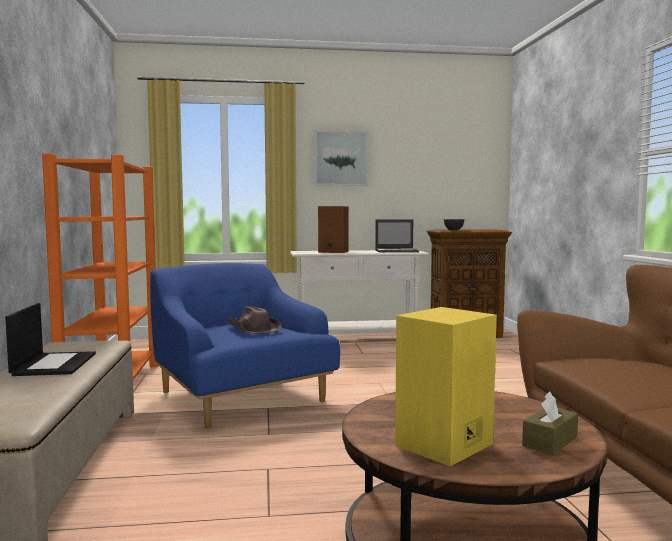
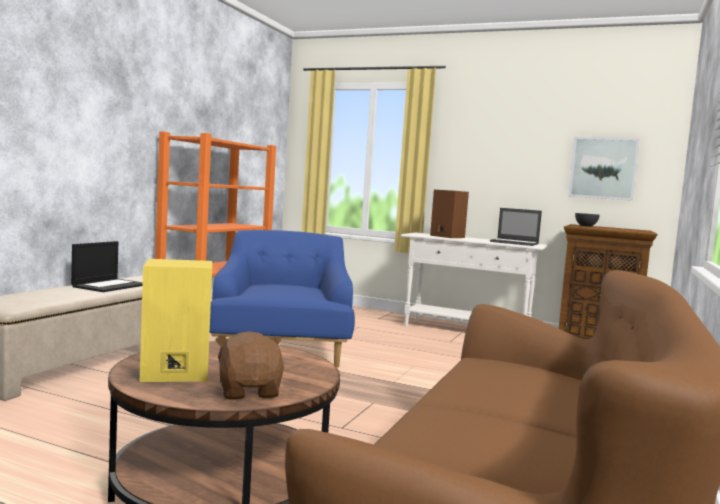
camera: 30 degrees right, 0 degrees up
brown hat [228,306,282,334] -> none
picture [314,130,369,186] -> picture moved to [568,137,640,201]
brown tissue box [522,392,578,455] -> brown plush toy [215,331,284,400]

